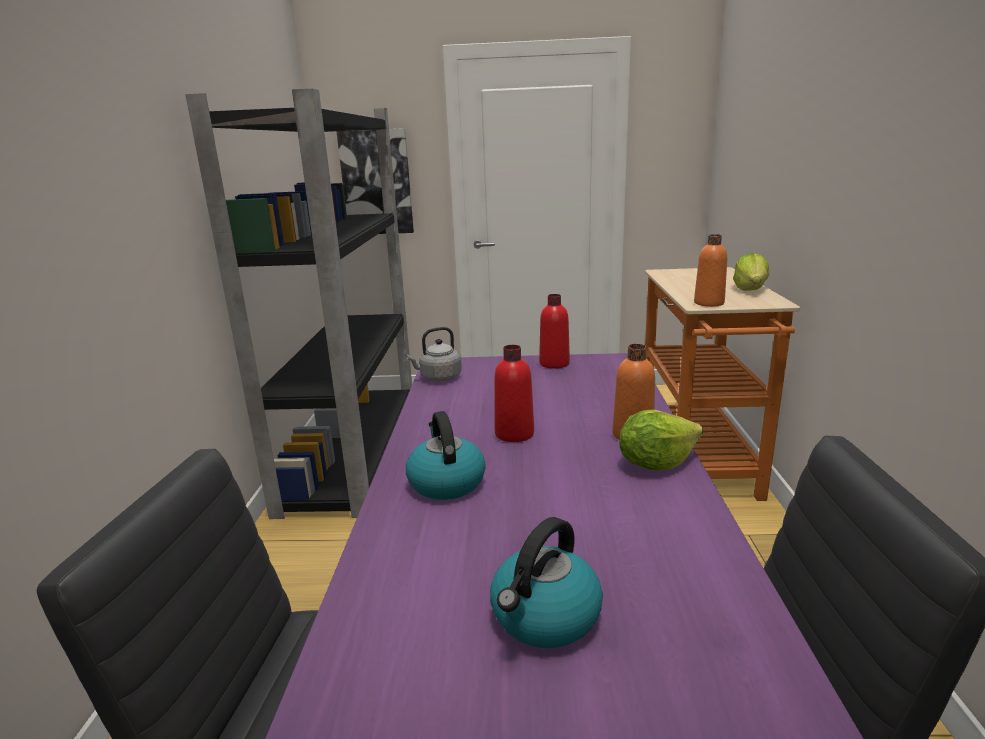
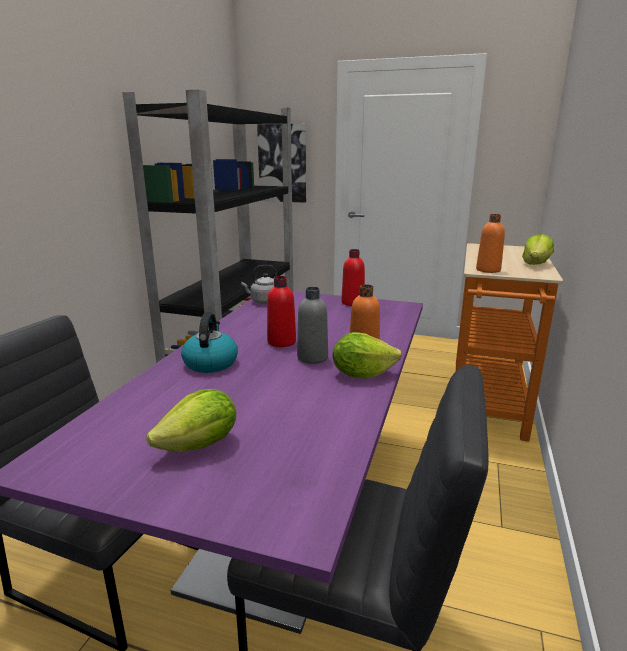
camera: 15 degrees right, 0 degrees up
kettle [490,517,603,648] -> lettuce [146,389,236,452]
none -> grey bottle [297,287,328,364]

